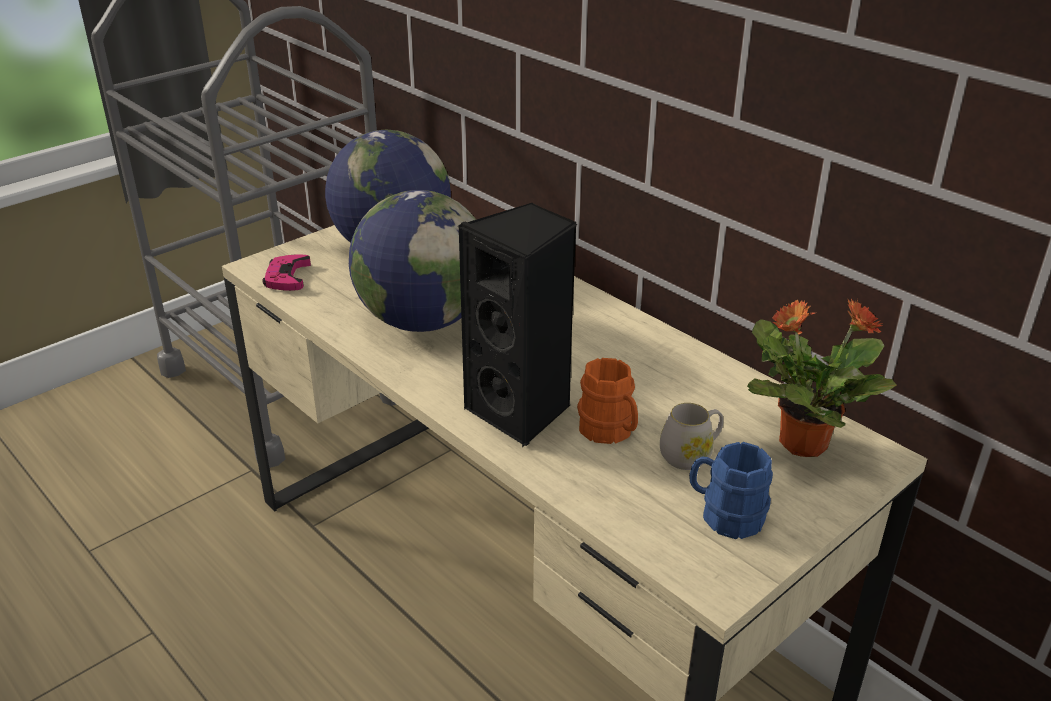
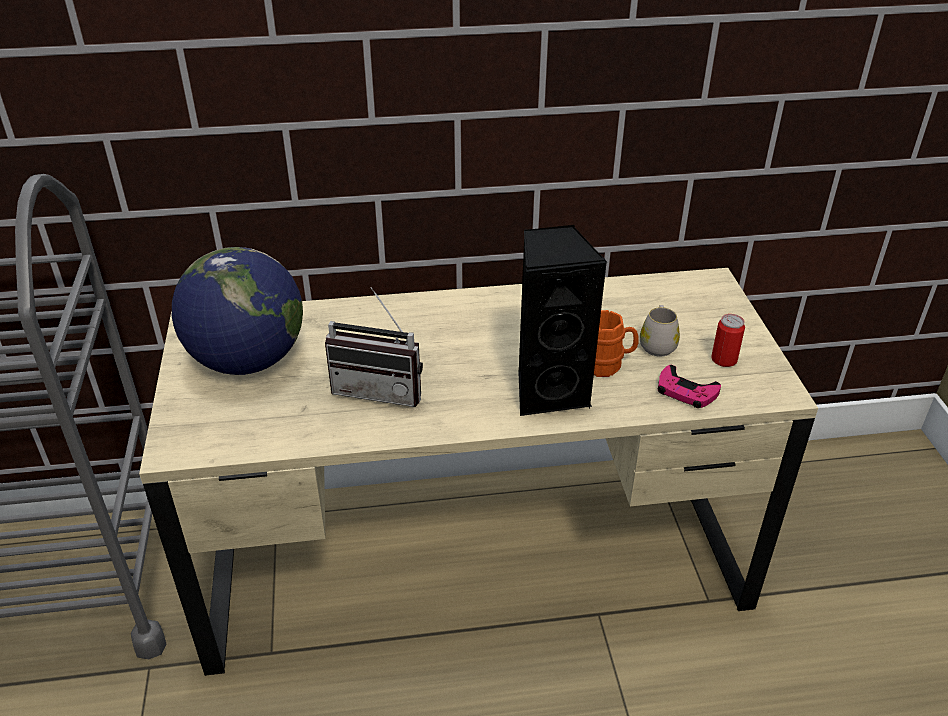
camera: 55 degrees left, 5 degrees up
pink game controller [262,254,311,291] -> pink game controller moved to [658,365,721,408]
globe [349,190,476,332] -> radio [325,287,423,407]
blue mug [689,442,773,539] -> can [711,314,745,367]
potted plant [747,299,896,457] -> none

